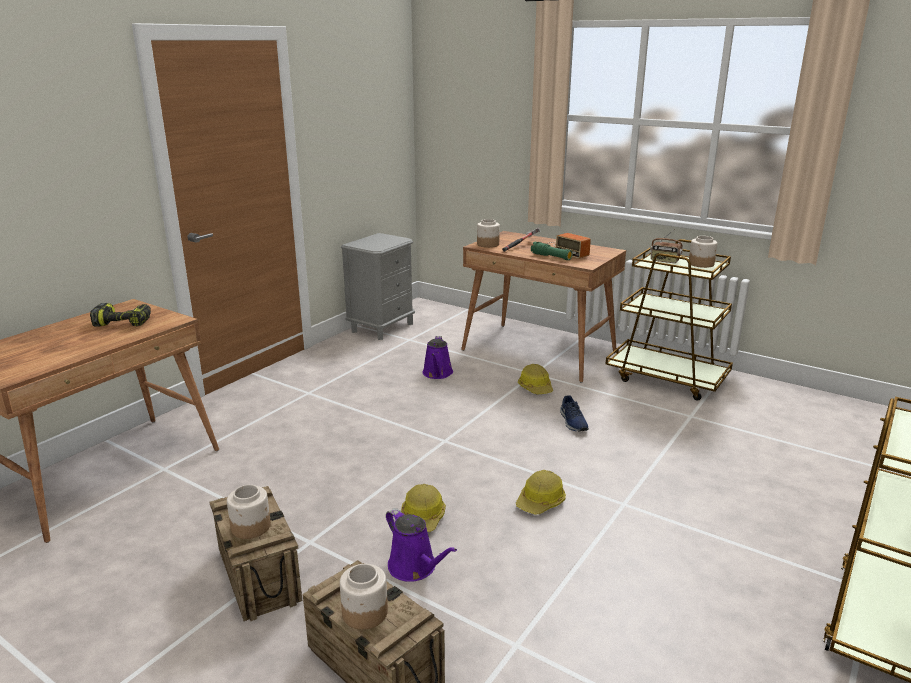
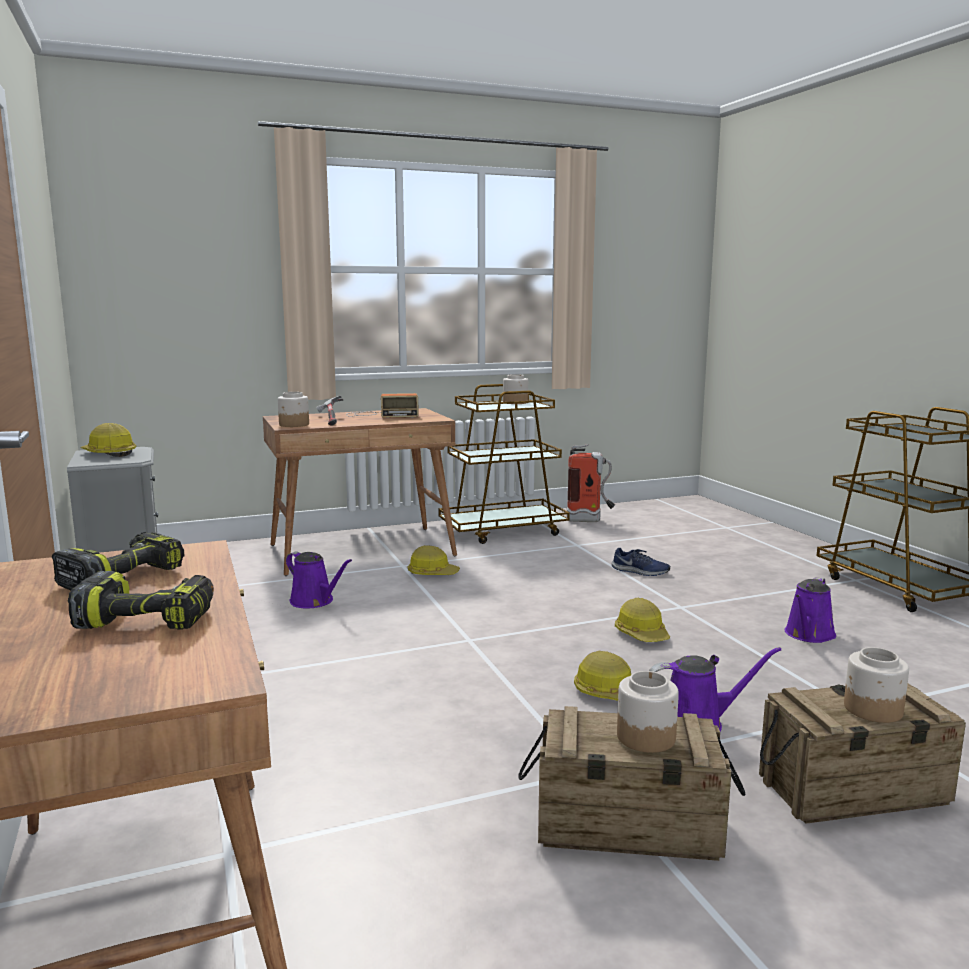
camera: 55 degrees left, 10 degrees down
green flashlight [531,242,573,260] -> none
blue shoe [560,395,589,432] -> blue shoe moved to [612,548,670,576]
radio [650,229,683,263] -> none
none -> power drill [68,571,214,630]
none -> hard hat [81,423,136,457]
none -> fire extinguisher [566,445,615,522]
none -> purple watering can [785,577,836,643]

